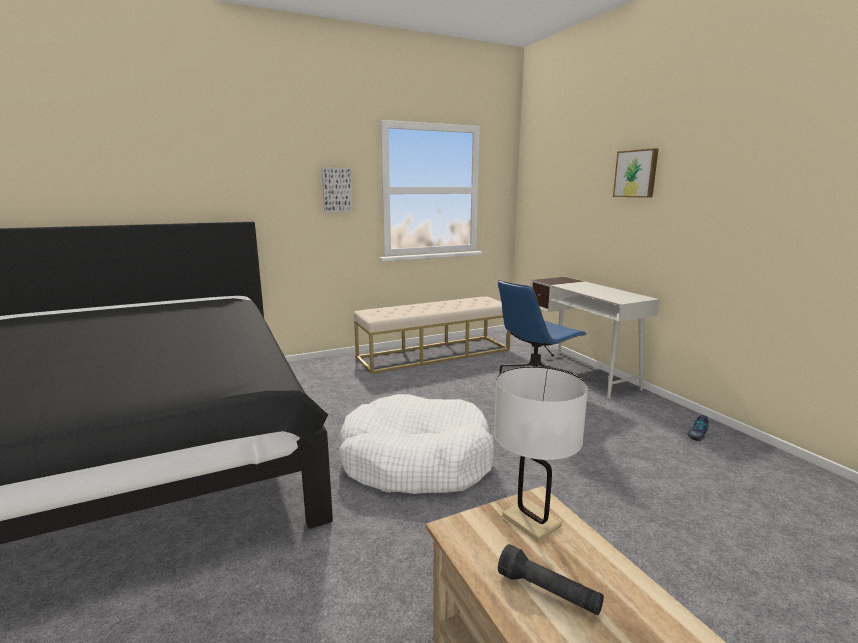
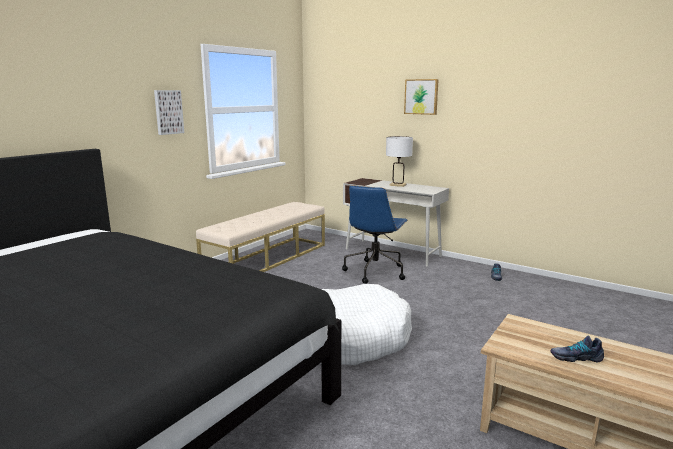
camera: 30 degrees left, 0 degrees up
white table lamp [494,367,588,542] -> white table lamp moved to [386,136,413,187]
black flashlight [498,544,604,615] -> shoe [550,336,604,363]

